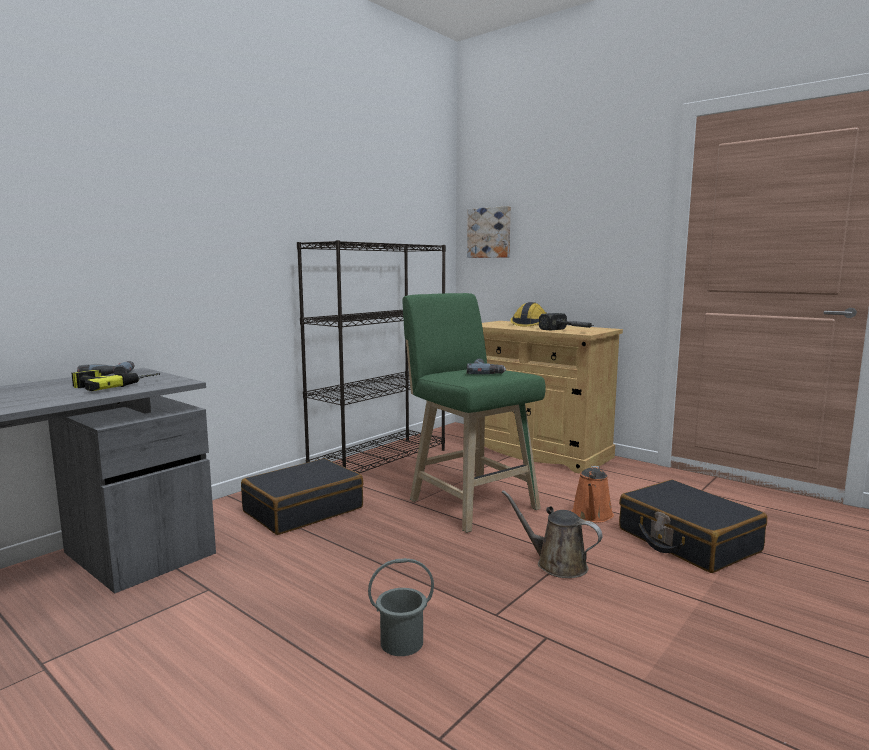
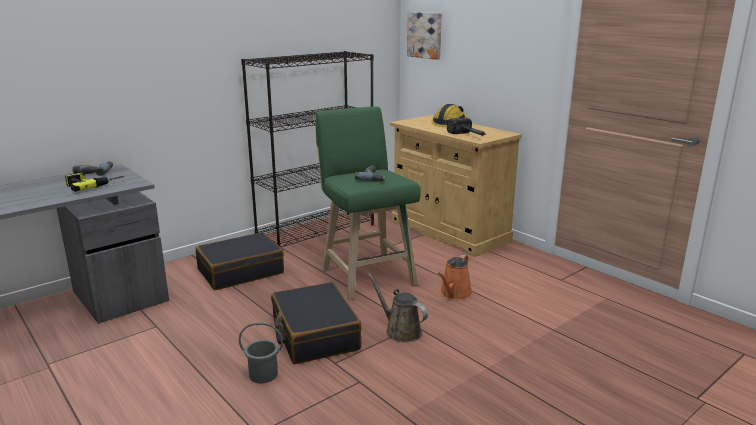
camera: 10 degrees right, 10 degrees up
black suitcase [619,480,767,573] -> black suitcase moved to [271,282,362,364]

